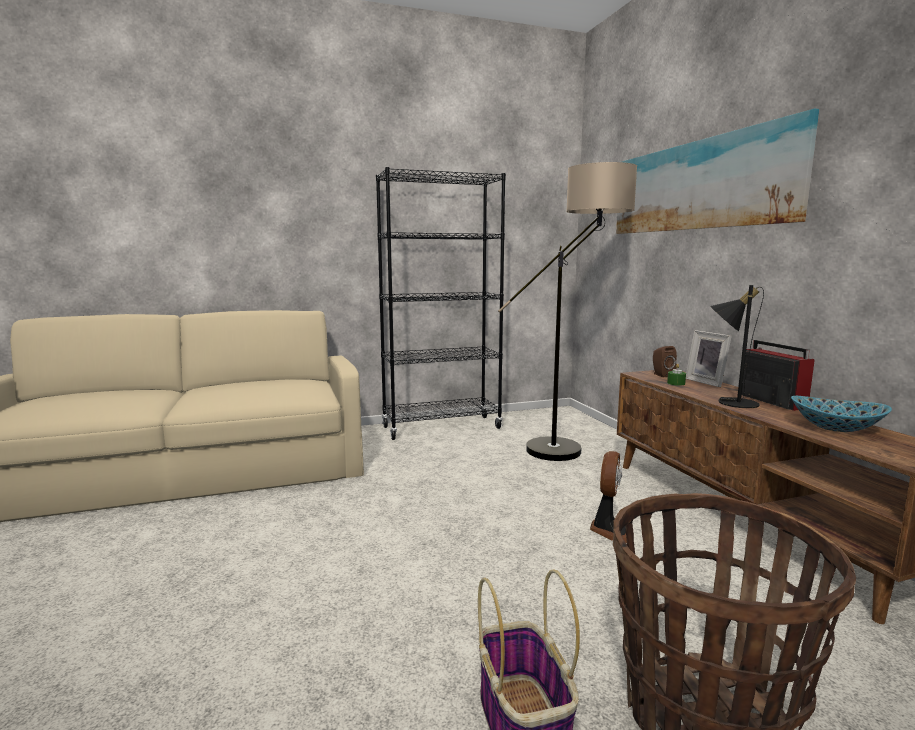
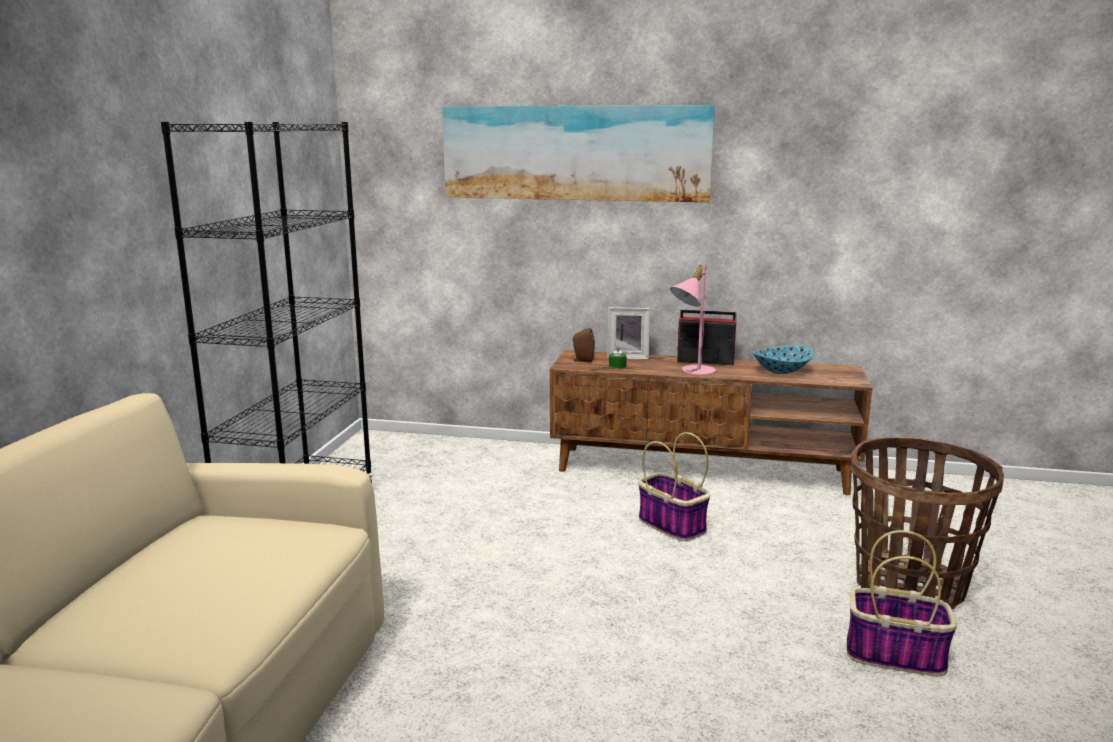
camera: 60 degrees left, 5 degrees up
floor lamp [498,162,637,461] -> none
fan [590,451,627,543] -> basket [638,432,710,541]
black table lamp [710,285,764,408] -> pink table lamp [670,264,716,375]

